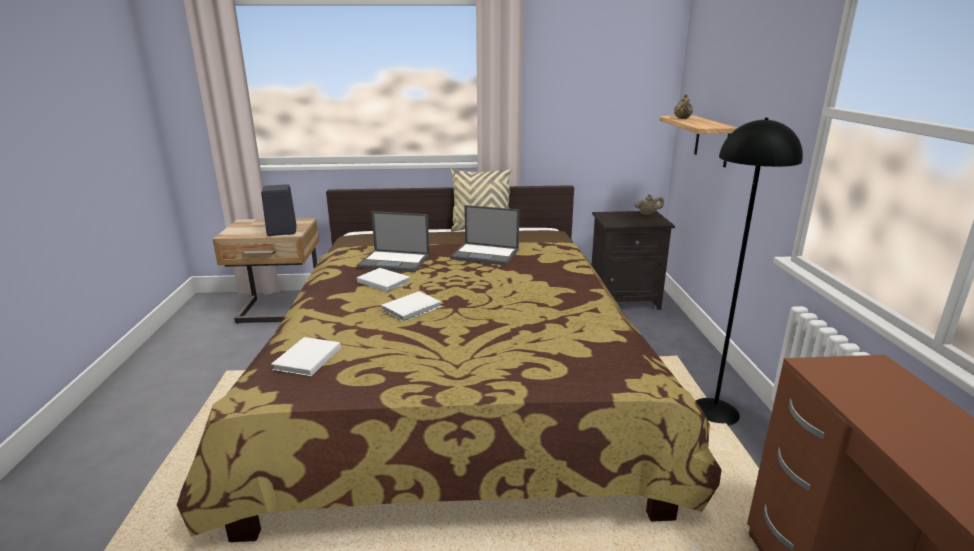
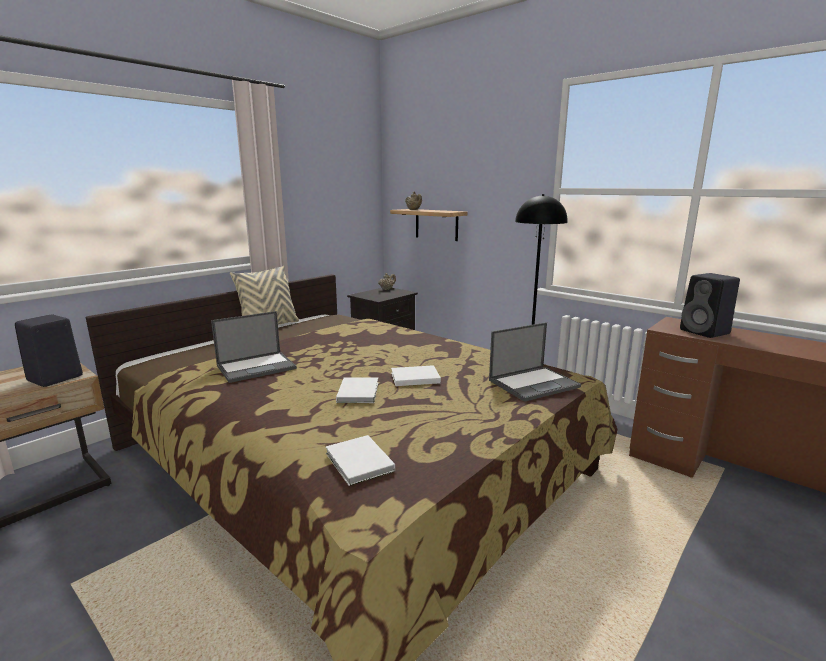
camera: 45 degrees left, 5 degrees down
white book [357,268,410,292] -> white book moved to [391,365,441,386]
laptop [450,205,519,265] -> laptop moved to [489,322,581,402]
none -> black speaker [680,273,740,338]

